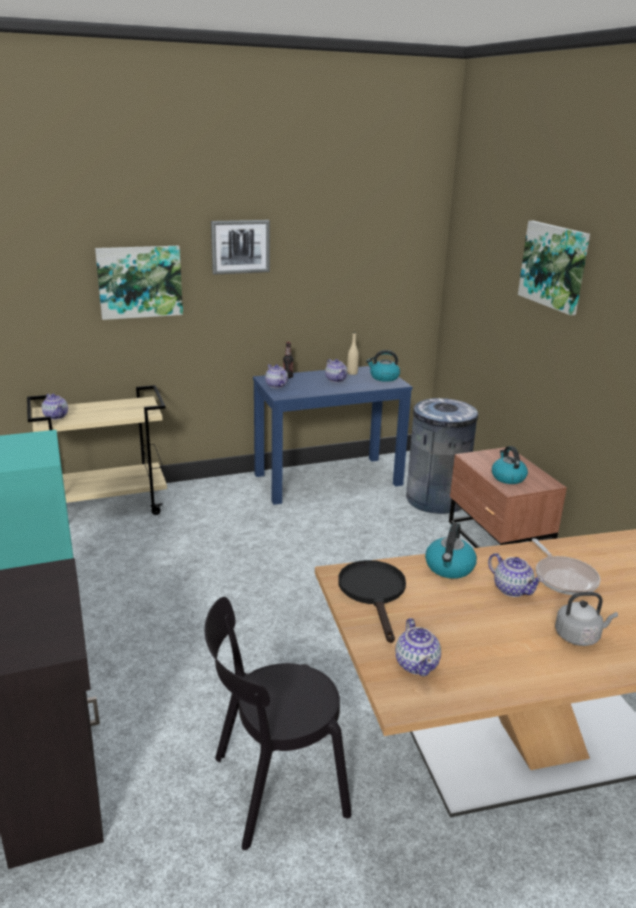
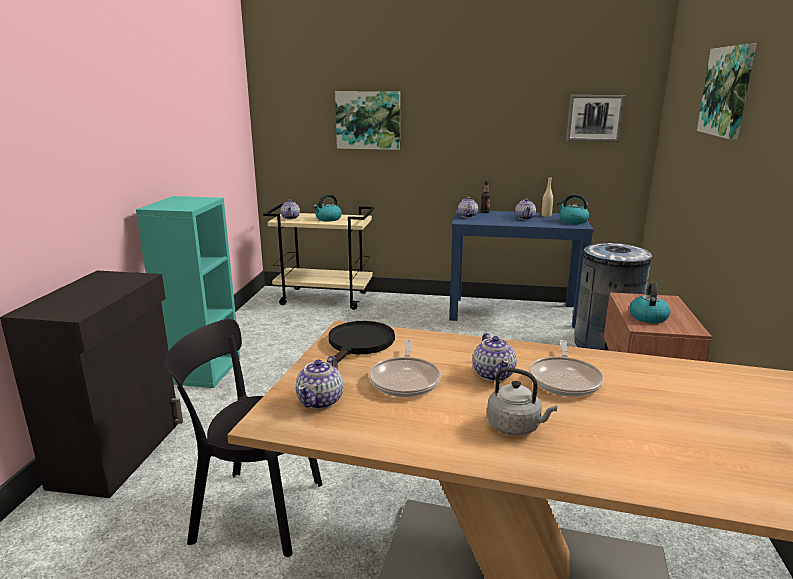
camera: 30 degrees right, 5 degrees down
picture [211,220,270,275] -> picture moved to [566,95,625,142]
kettle [425,523,477,579] -> kettle moved to [313,194,342,222]
none -> frying pan [369,340,441,397]

